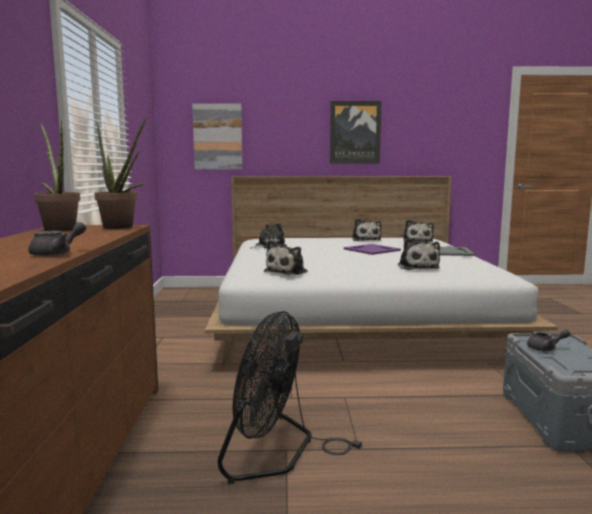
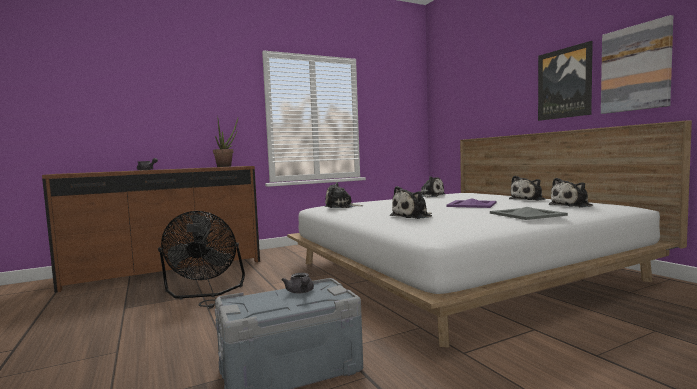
camera: 65 degrees right, 5 degrees down
potted plant [94,118,147,229] -> none
picture [192,104,243,170] -> picture moved to [601,15,673,114]

